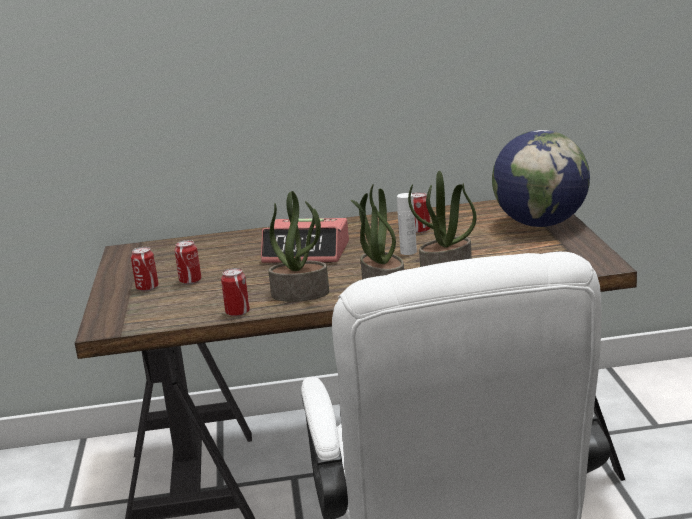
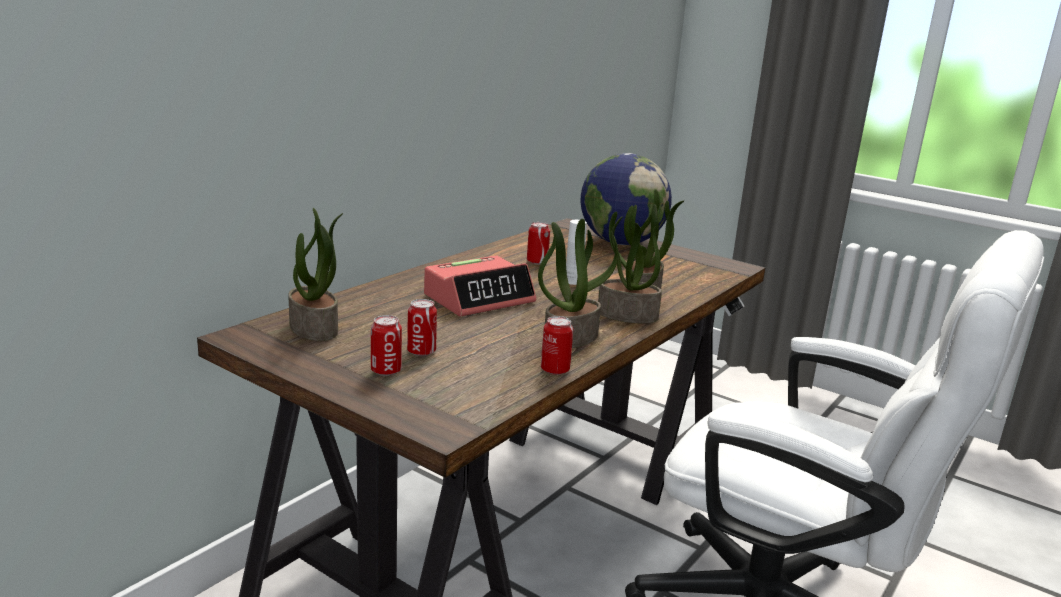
camera: 50 degrees left, 0 degrees up
none -> potted plant [288,208,343,341]

